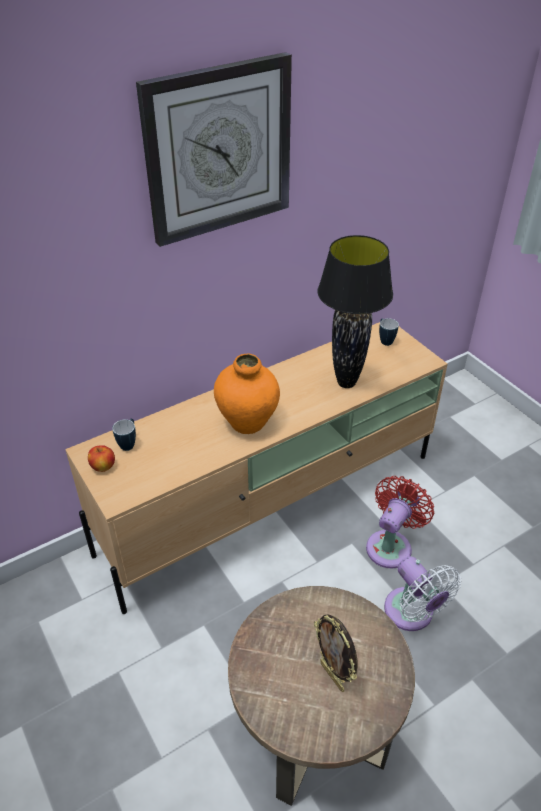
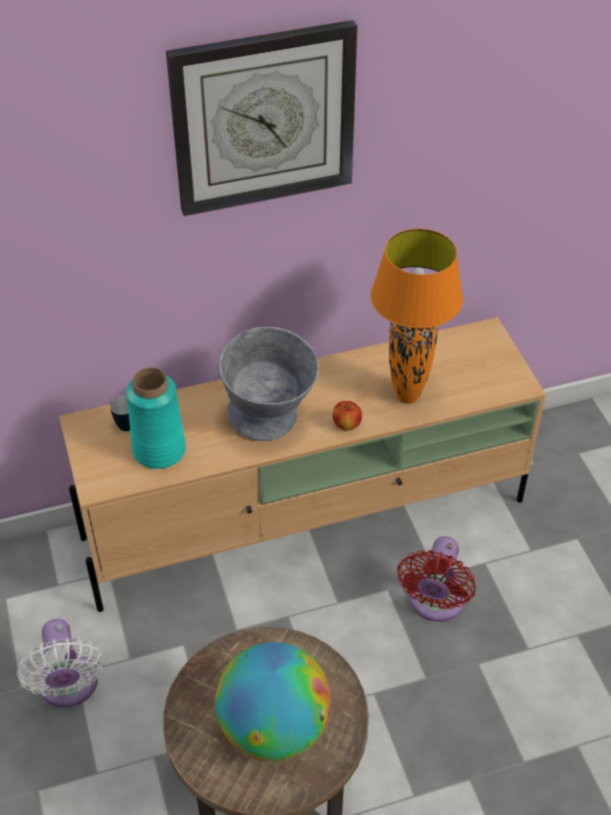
camera: 15 degrees right, 5 degrees up
apple [88,445,115,472] -> apple moved to [333,401,362,431]
orange vase [214,354,280,434] -> grey bowl [219,327,319,441]
picture frame [314,614,358,692] -> globe [215,642,331,761]
black table lamp [318,235,393,388] -> orange table lamp [371,229,463,404]
red fan [366,476,434,569] -> red fan turned 150 degrees clockwise [397,536,476,622]
mug [379,318,399,346] -> none
white fan [384,556,461,631] -> white fan moved to [17,619,104,708]
none -> turquoise vase [126,367,186,469]

